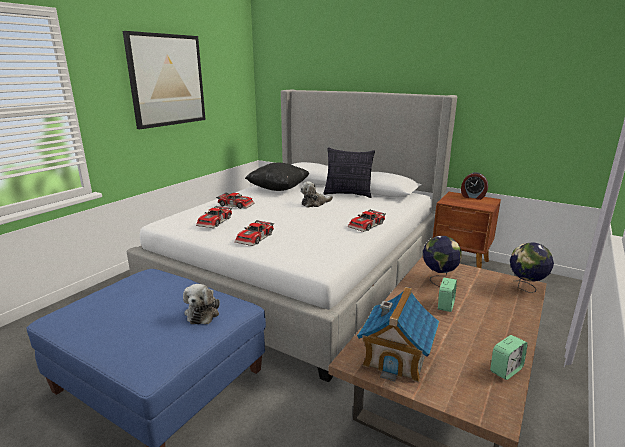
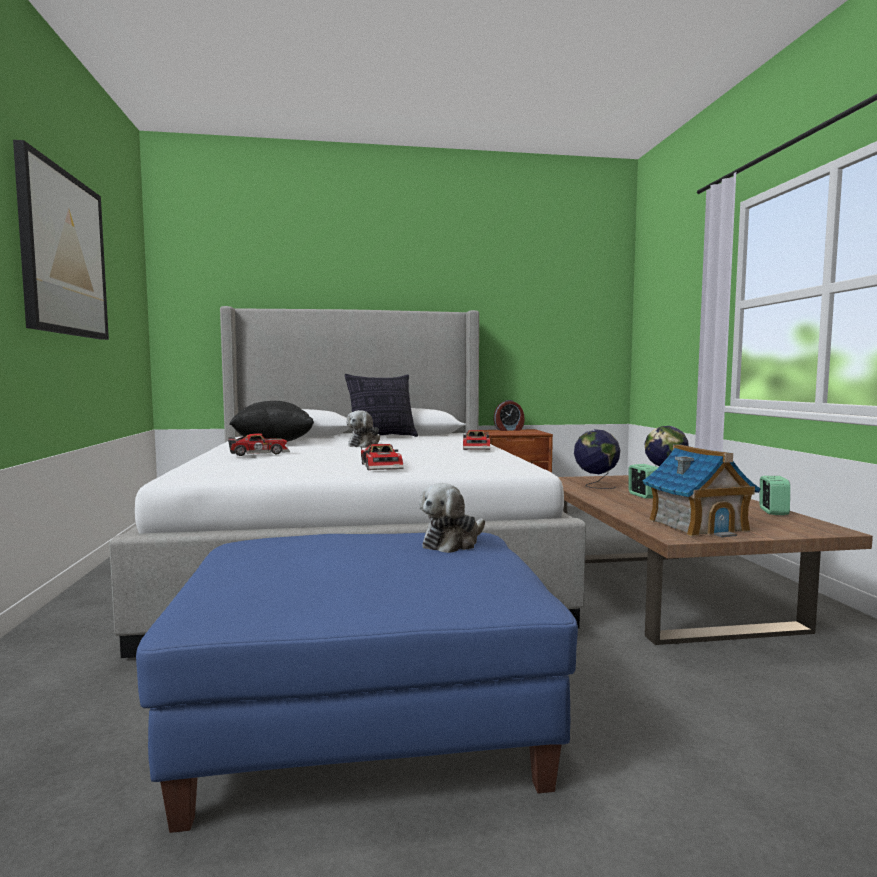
camera: 40 degrees left, 15 degrees down
plush toy [183,284,220,324] -> plush toy turned 75 degrees clockwise [419,483,485,553]
toy car [196,205,232,228] -> none

